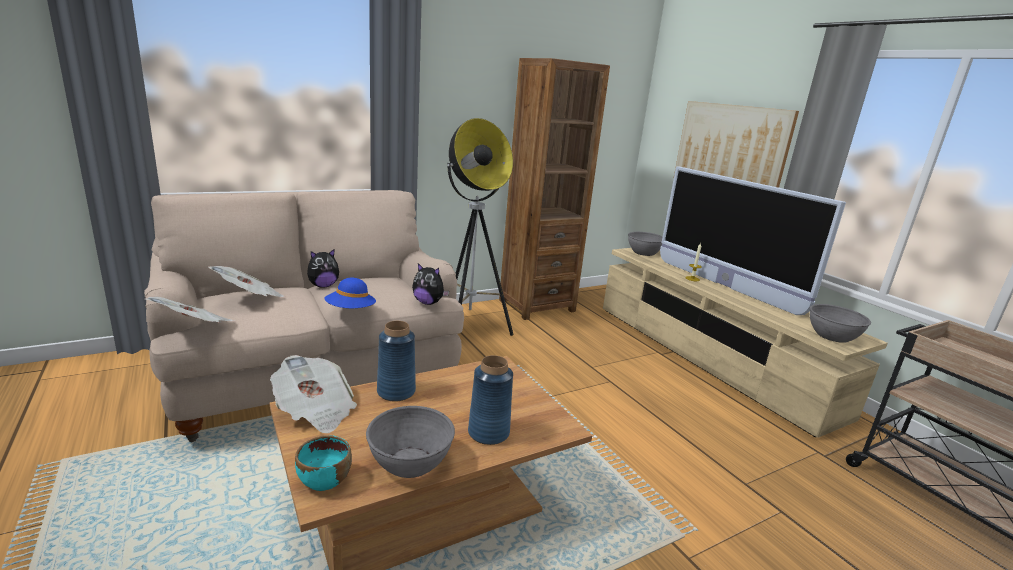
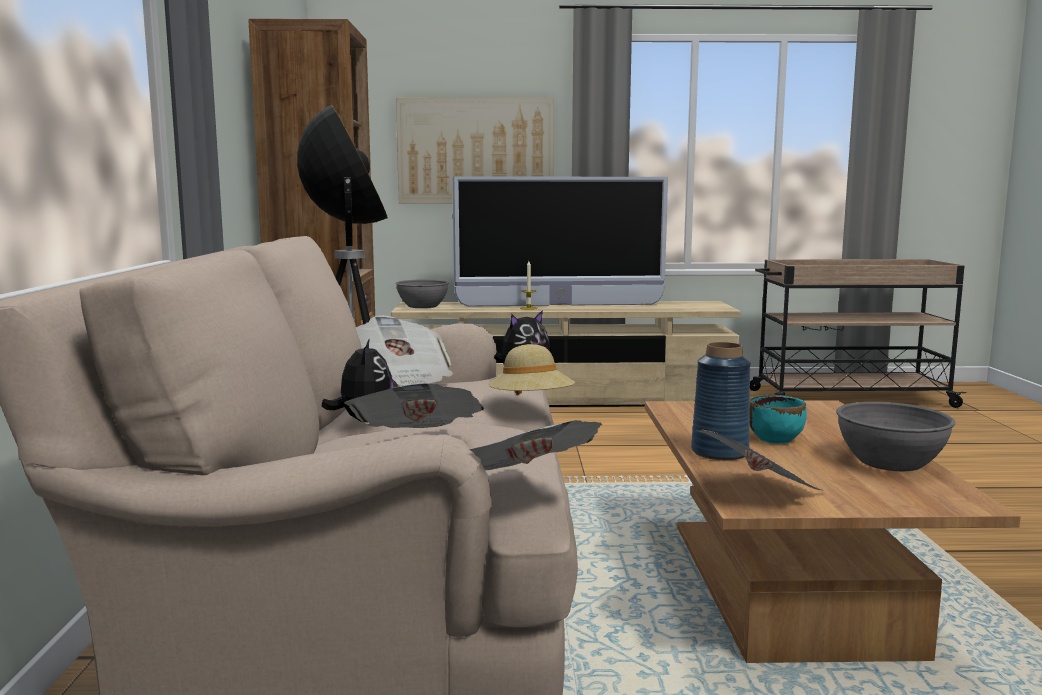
camera: 60 degrees left, 10 degrees down
turquoise bowl [295,435,352,491] -> turquoise bowl moved to [749,394,807,444]
blue hat [325,278,376,308] -> beige hat [488,344,575,395]
blue vase [468,355,513,445] -> none
grey bowl [810,304,871,343] -> none
none -> newspaper [356,315,453,387]

